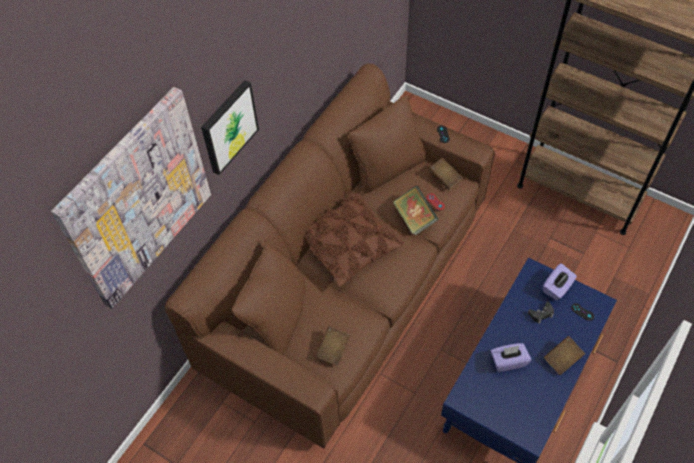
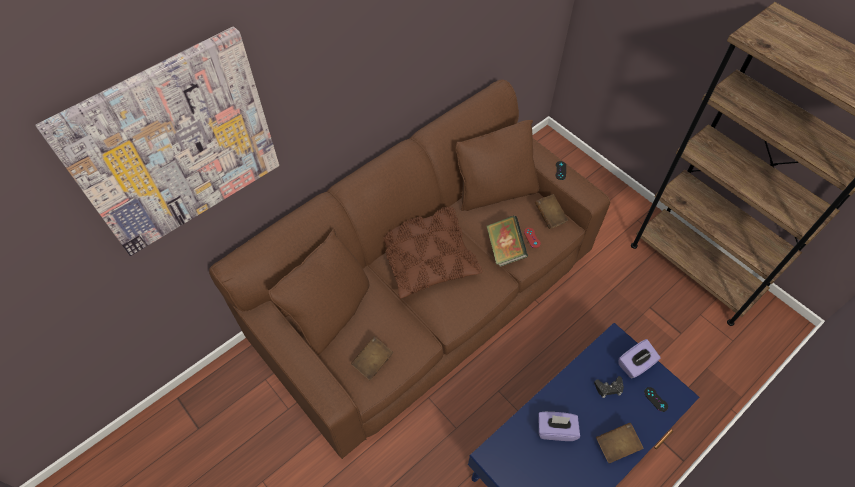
camera: 15 degrees right, 0 degrees up
picture [201,80,259,175] -> none

